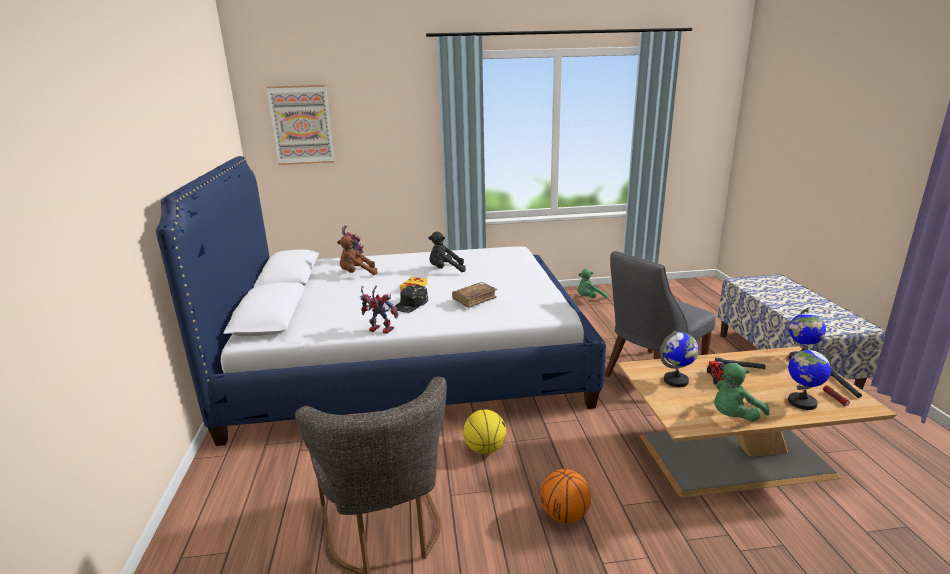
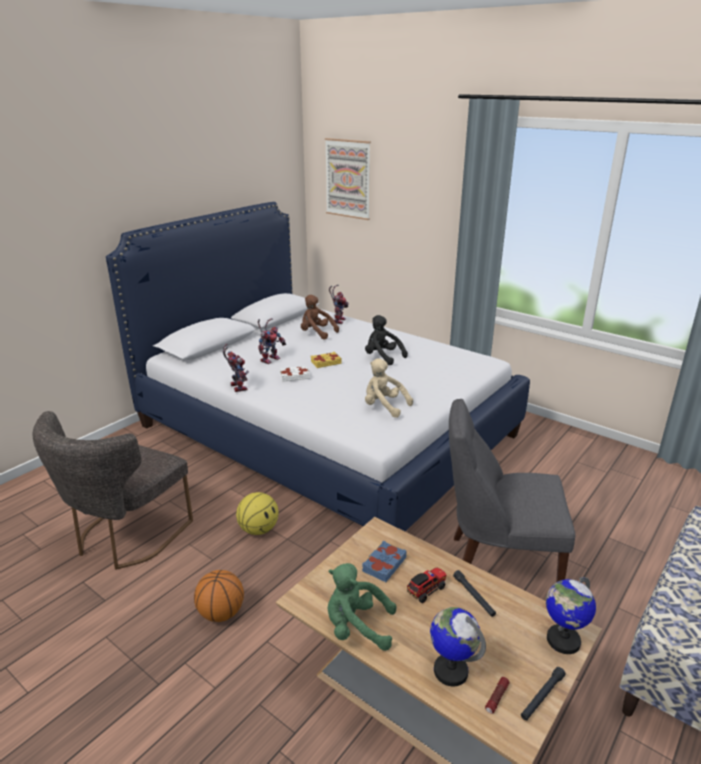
camera: 45 degrees right, 5 degrees up
black cap [395,285,428,313] -> white book [279,366,310,382]
brown book [452,282,497,308] -> none
green plush toy [578,269,608,299] -> none
globe [660,331,699,387] -> blue book [362,541,407,582]
none -> toy robot [258,318,286,364]
none -> beige plush toy [365,359,413,418]

